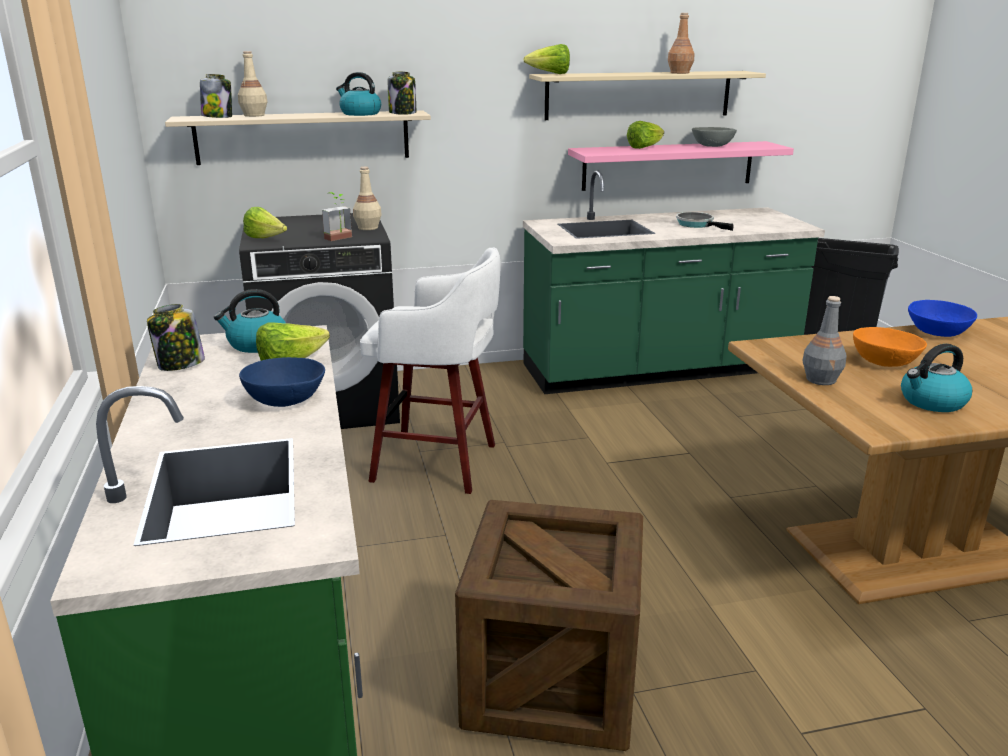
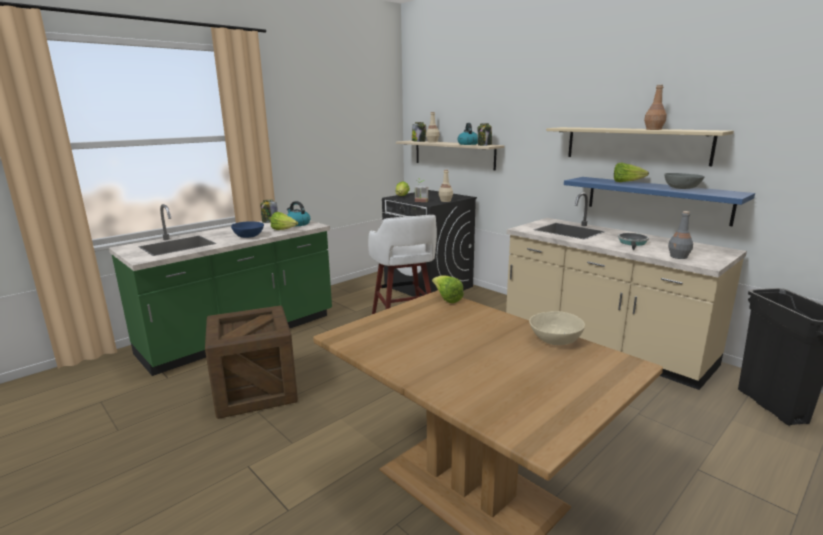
camera: 60 degrees right, 5 degrees down
lettuce [523,44,570,74] -> lettuce moved to [432,275,464,303]
green counter [523,170,825,394] -> beige counter [506,192,747,390]
pink shelf [568,141,794,191] -> blue shelf [564,177,755,226]
grey bottle [803,296,847,385] -> grey bottle moved to [668,211,693,259]
orange bowl [853,327,927,367] -> none
kettle [901,344,972,412] -> none
blue bowl [908,300,977,337] -> beige bowl [529,311,585,345]

